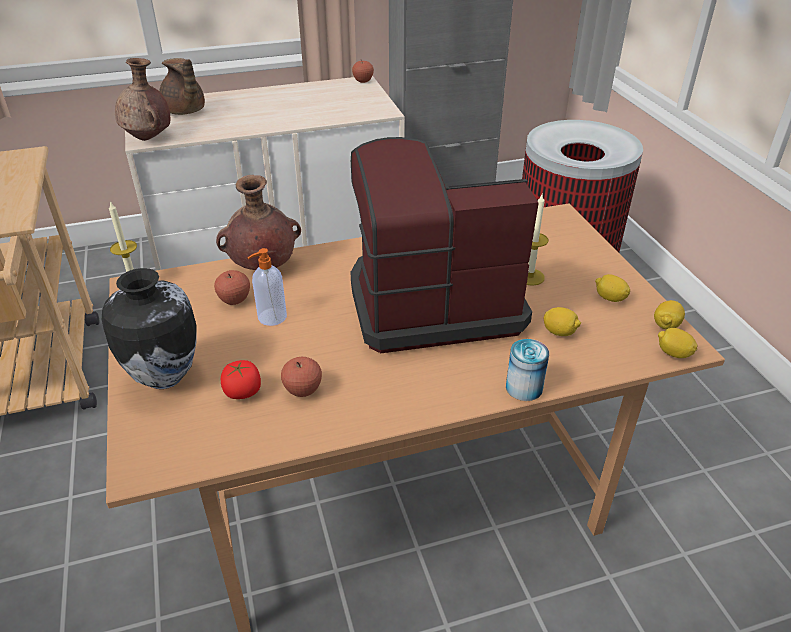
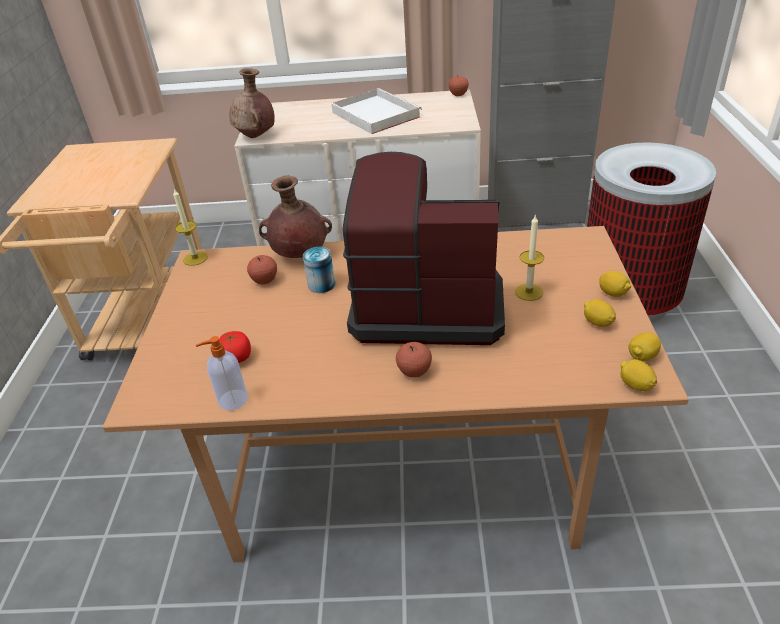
camera: 20 degrees right, 0 degrees up
vase [102,268,196,389] -> none
brown teapot [159,58,205,115] -> none
soap dispenser [247,248,287,326] -> soap dispenser moved to [196,336,248,411]
apple [281,357,322,397] -> apple moved to [396,342,432,378]
can [506,339,549,401] -> can moved to [303,247,335,293]
lemon [544,307,581,336] -> lemon moved to [599,271,631,297]
none -> white tray [331,88,422,134]

